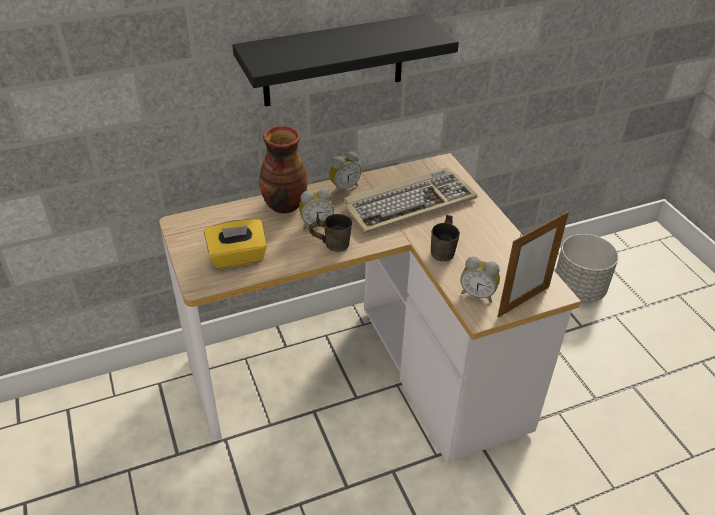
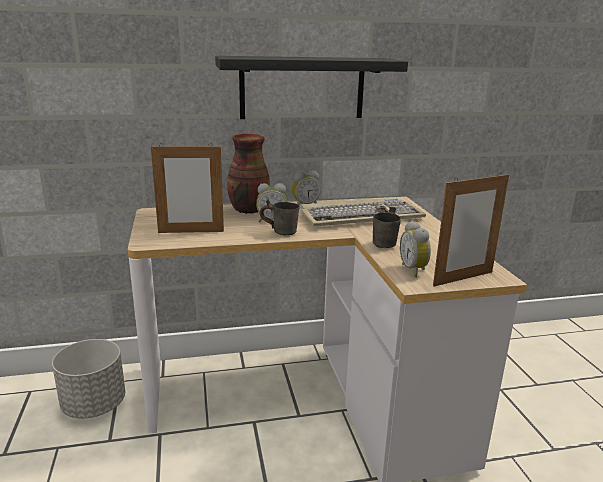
camera: 10 degrees right, 20 degrees down
yellow tissue box [204,219,267,269] -> picture frame [151,143,224,233]
alarm clock [460,256,500,303] -> alarm clock turned 45 degrees clockwise [400,221,431,277]
grey planter [555,234,619,302] -> grey planter moved to [52,339,125,419]

